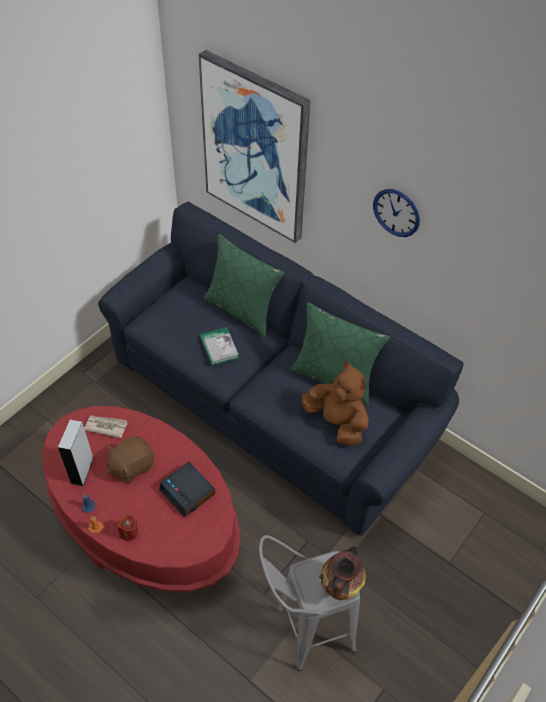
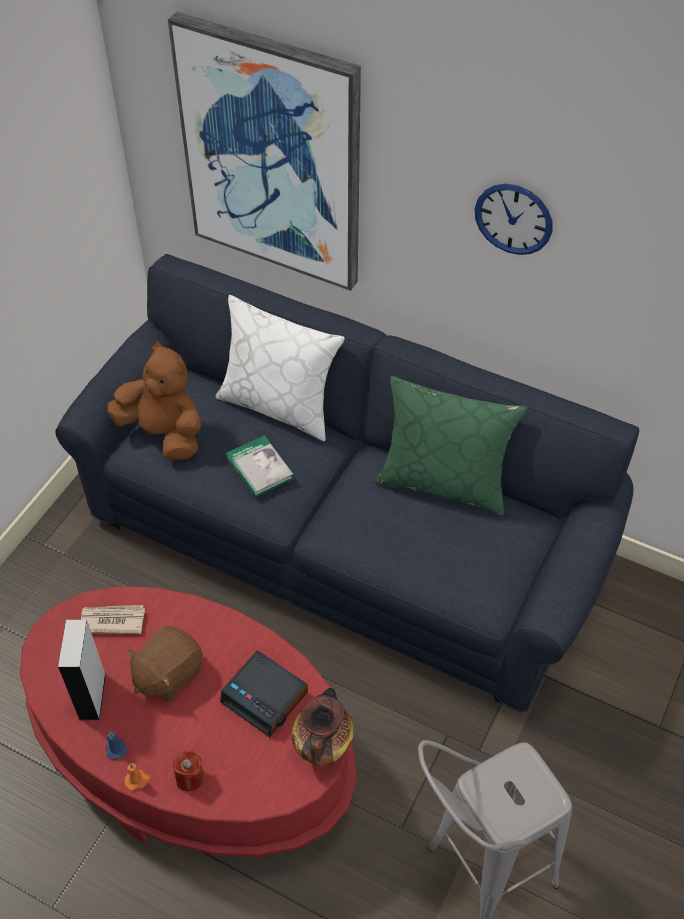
camera: 10 degrees left, 0 degrees up
green pillow [203,234,285,338] -> white pillow [216,295,345,441]
brown plush toy [302,361,369,446] -> brown plush toy moved to [107,341,201,461]
vase [321,546,366,600] -> vase moved to [291,688,353,766]

